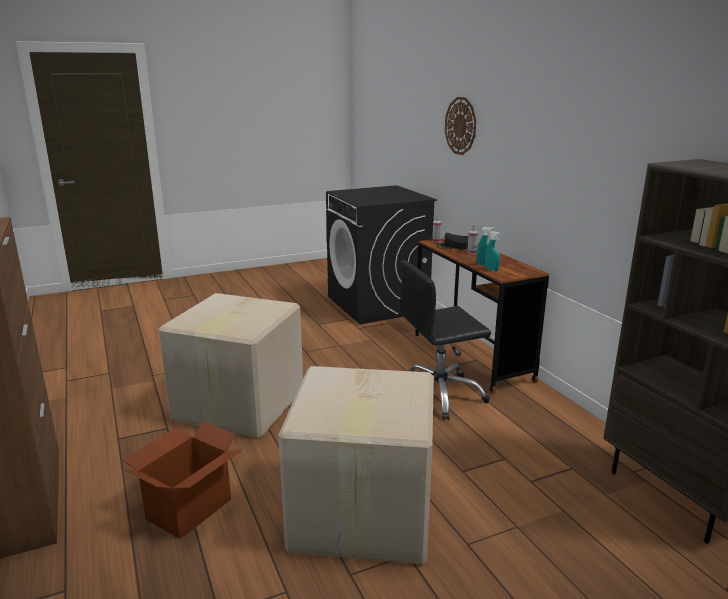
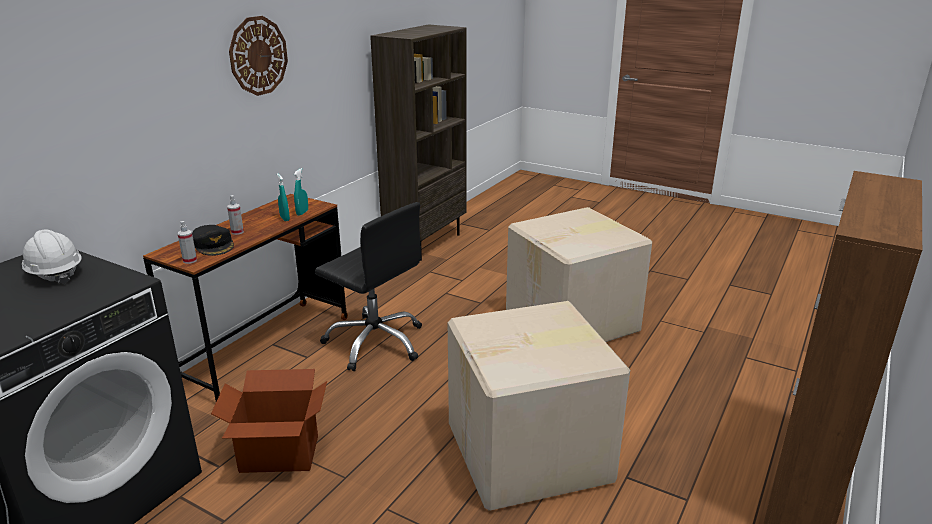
camera: 125 degrees left, 5 degrees up
cardboard box [122,421,242,539] -> cardboard box moved to [211,369,327,473]
wall clock [445,97,476,155] -> wall clock moved to [229,16,288,96]
none -> white hard hat [22,229,82,284]

